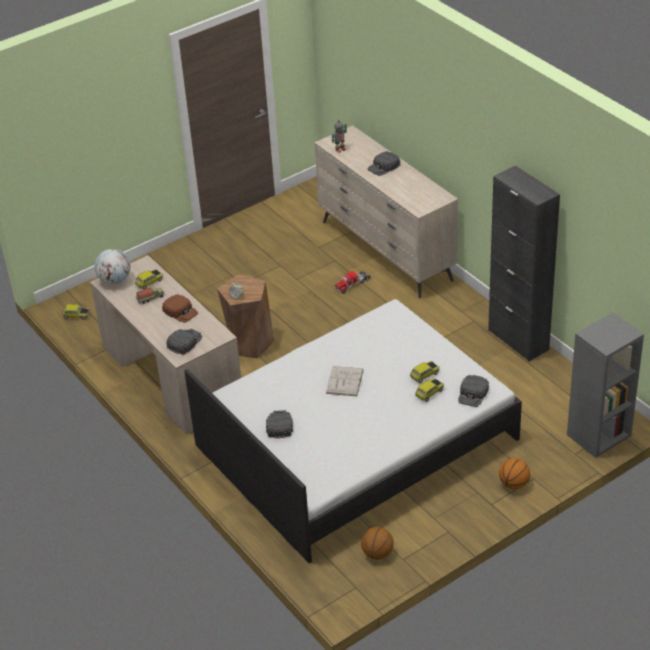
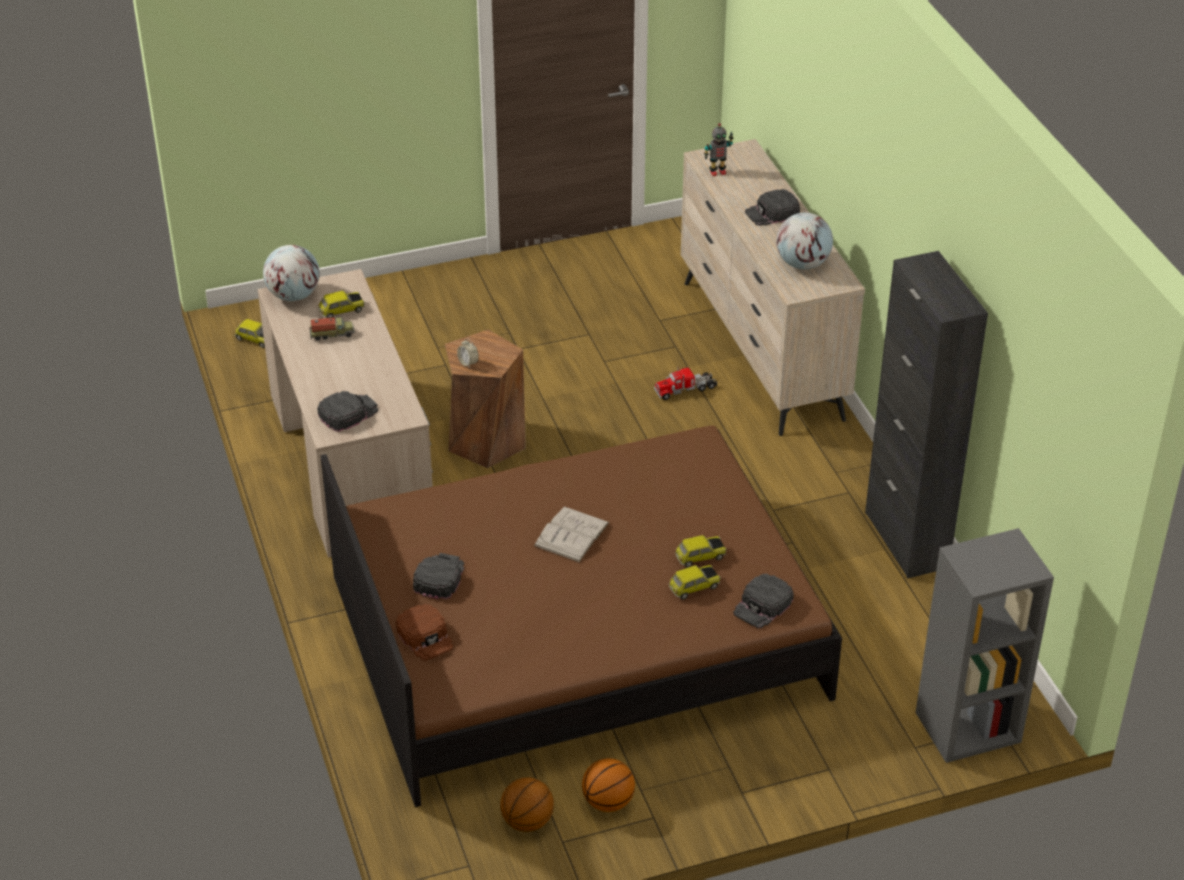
camera: 15 degrees right, 0 degrees up
brown cap [162,294,198,322] -> brown cap moved to [396,604,453,661]
white bed [184,299,522,563] -> brown bed [321,425,842,807]
basketball [499,458,530,489] -> basketball moved to [582,758,635,812]
none -> globe [776,212,833,269]

